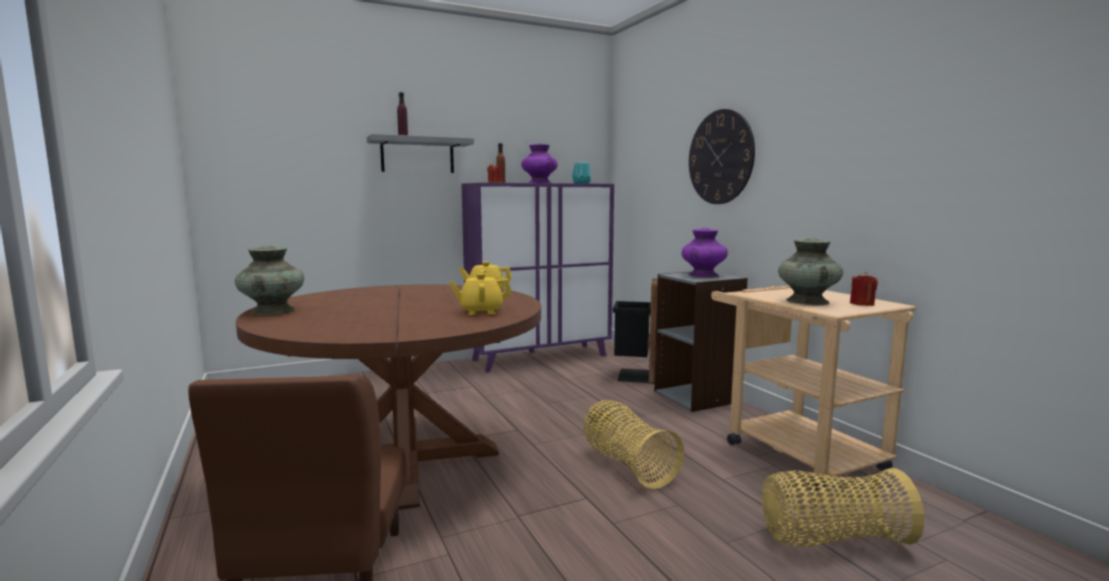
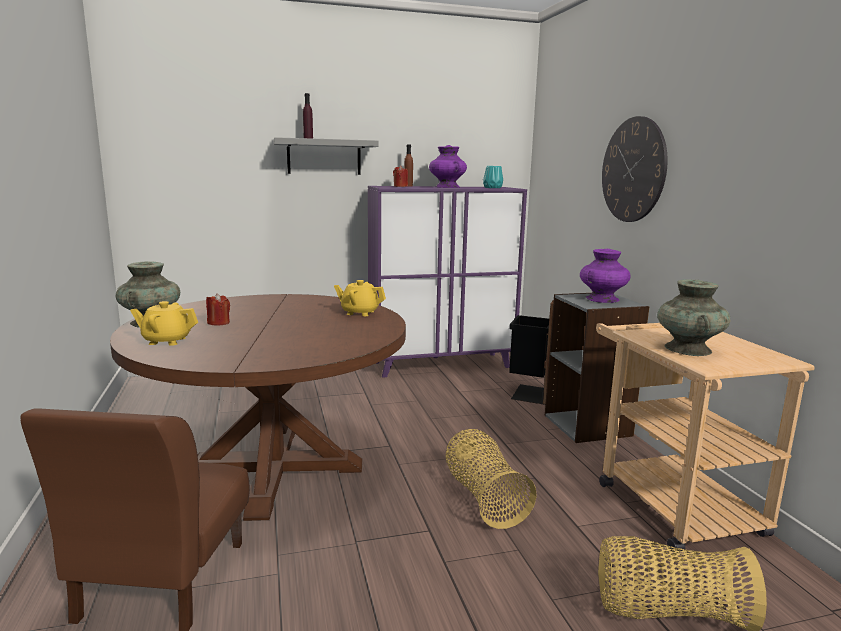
camera: 10 degrees right, 5 degrees up
yellow teapot [449,273,512,315] -> yellow teapot moved to [130,301,198,346]
red candle [850,272,878,306] -> red candle moved to [206,293,230,326]

